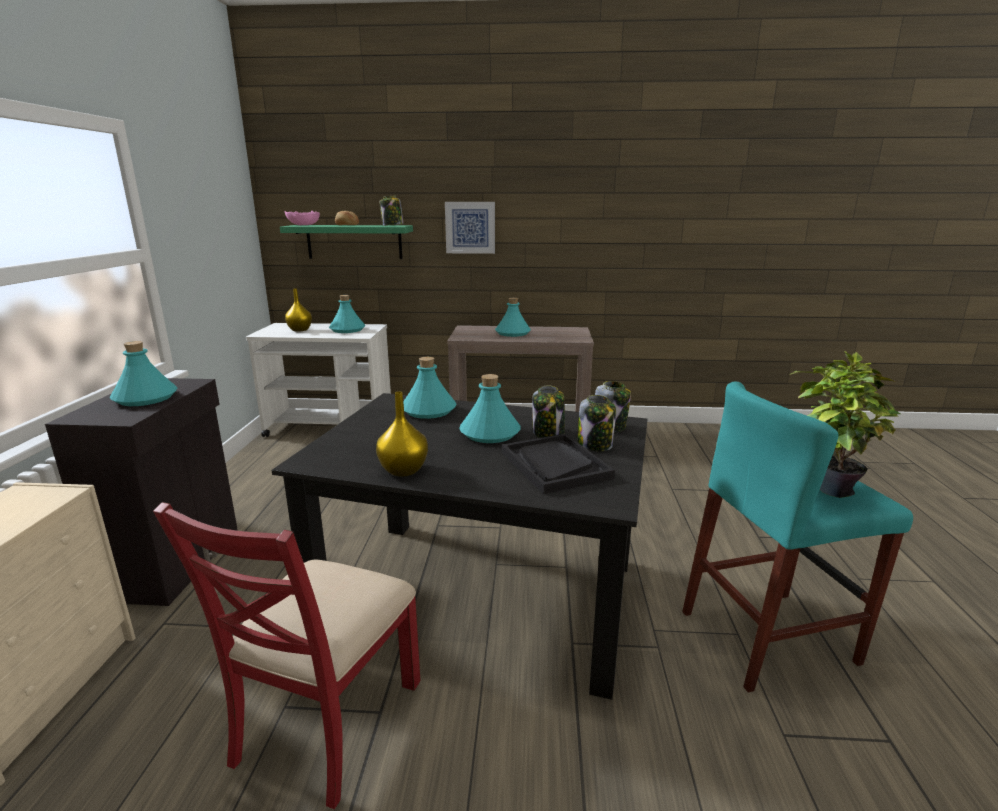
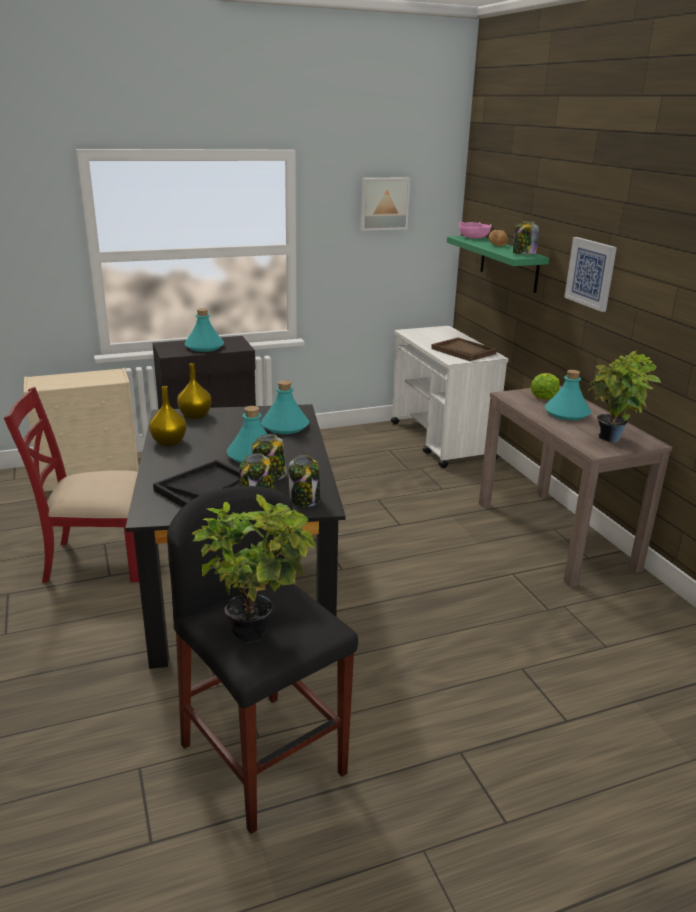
camera: 65 degrees right, 5 degrees up
yellow vase [285,288,312,332] -> yellow vase moved to [177,363,212,419]
turquoise bottle [329,295,365,333] -> brown tray [431,337,497,361]
turquoise stool [682,381,913,692] -> black stool [167,486,358,834]
none -> picture [360,177,410,231]
none -> lettuce [530,373,560,400]
none -> potted plant [588,350,661,443]

